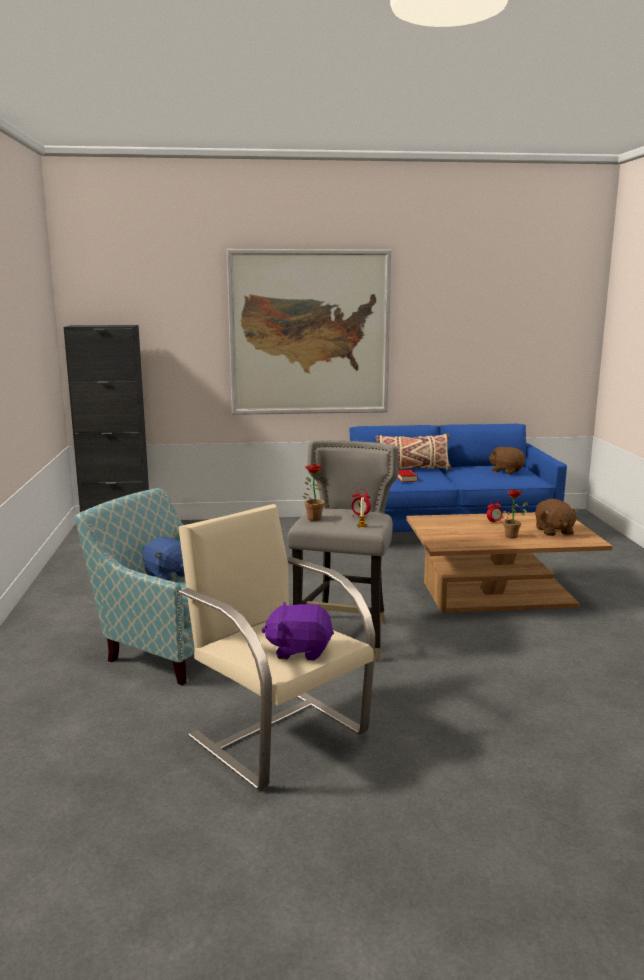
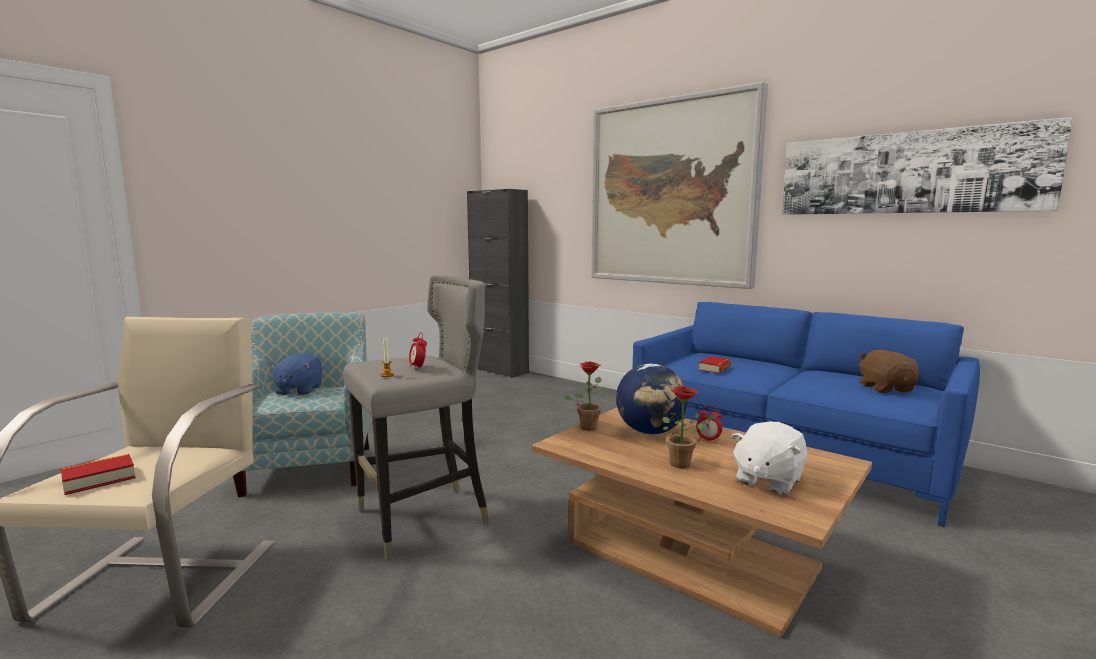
camera: 45 degrees right, 5 degrees down
purple plush toy [261,602,334,660] -> book [61,454,135,495]
potted plant [302,464,327,521] -> potted plant moved to [565,362,605,430]
beige pillow [375,433,451,470] -> none
brown plush toy [535,499,579,536] -> white plush toy [732,422,807,495]
none -> globe [616,364,687,434]
none -> picture [782,117,1073,215]

